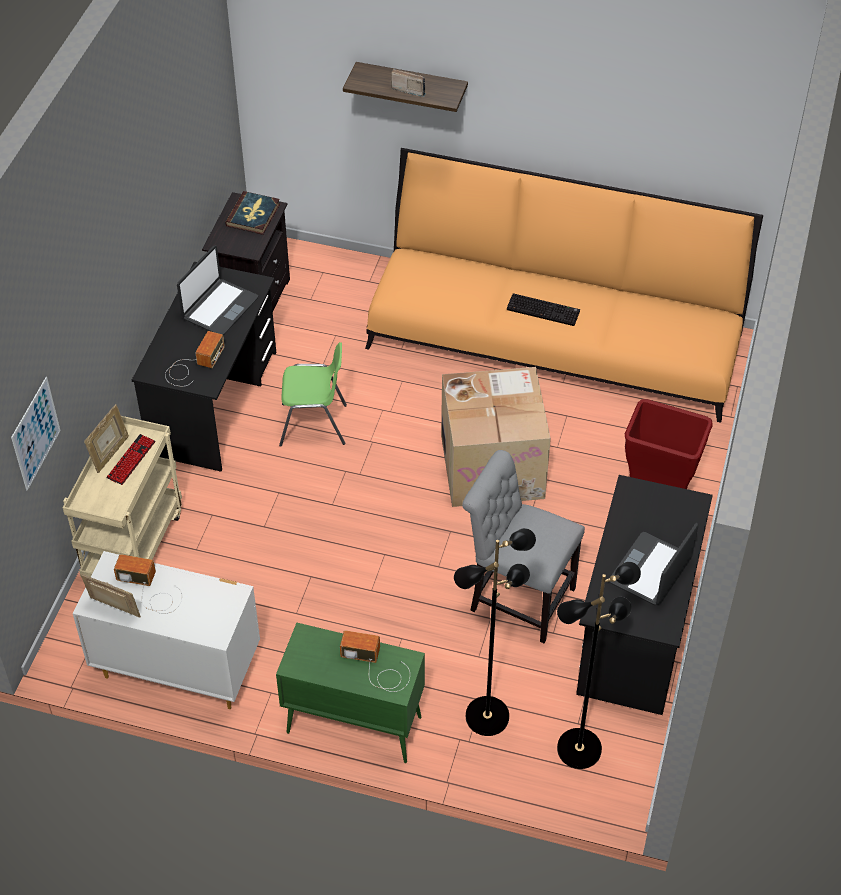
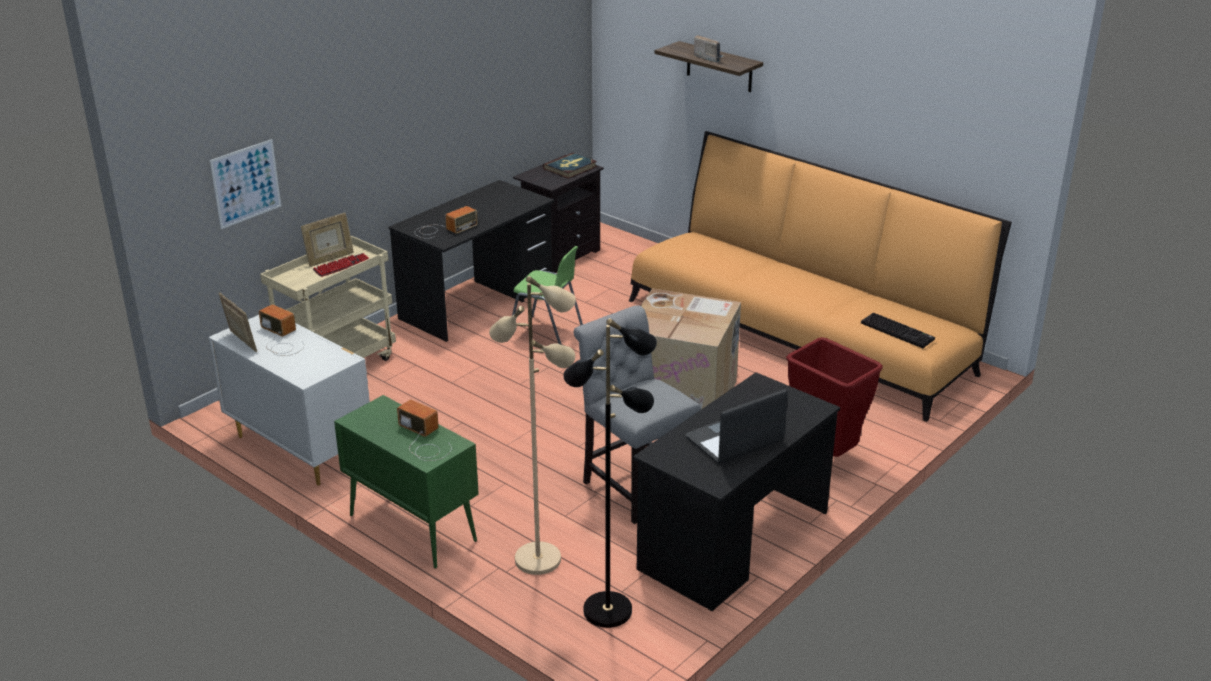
camera: 25 degrees right, 20 degrees down
laptop [177,245,258,335] -> none
black floor lamp [454,528,536,736] -> beige floor lamp [489,276,576,575]
keyboard [507,293,580,326] -> keyboard moved to [861,313,935,348]

